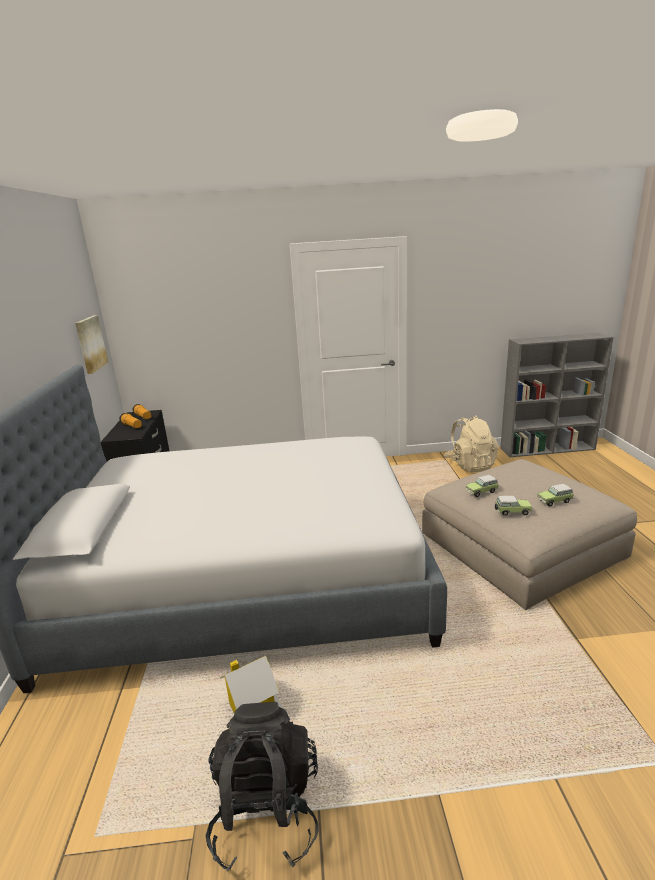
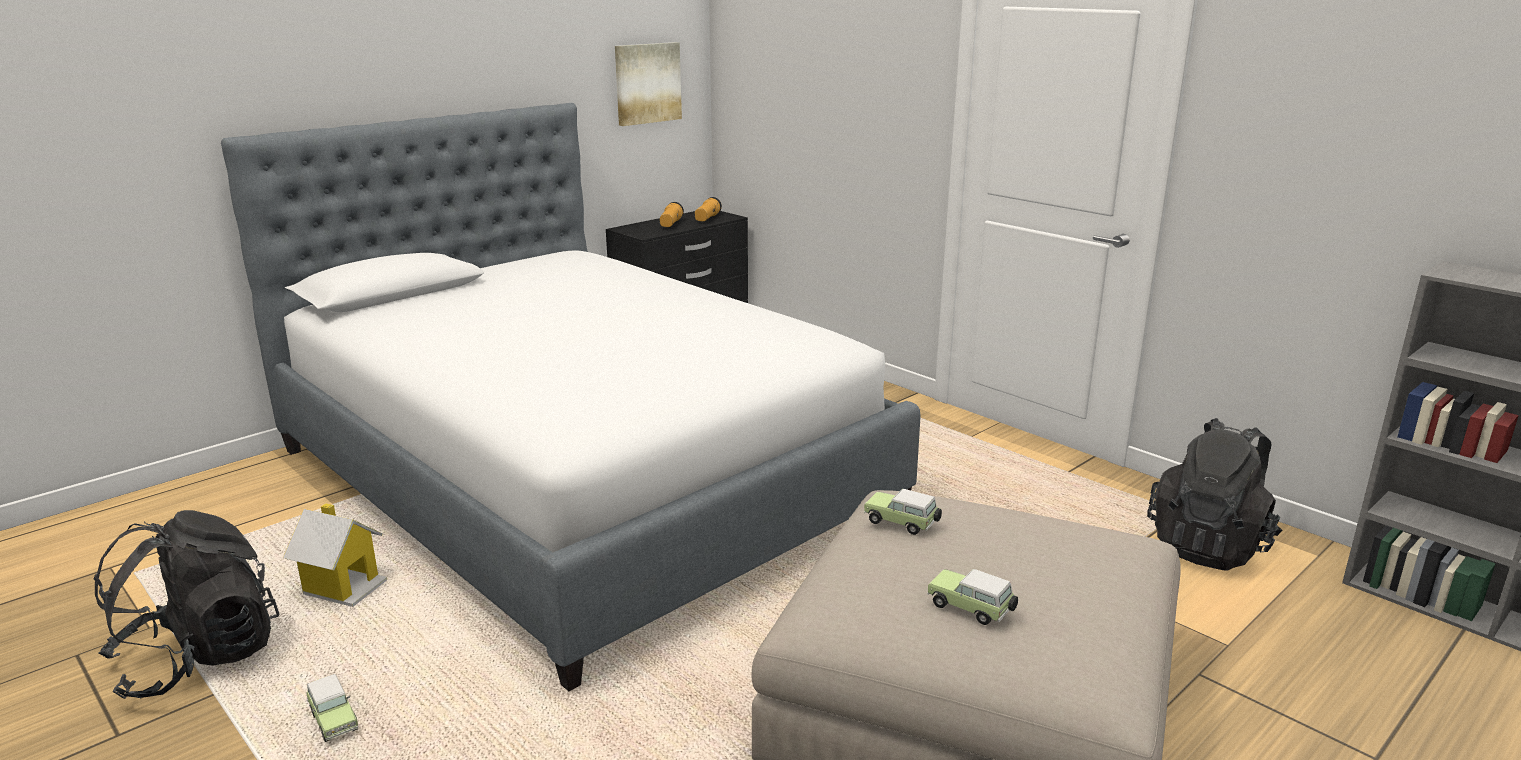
camera: 50 degrees right, 0 degrees up
beige backpack [444,415,499,473] -> black backpack [1147,418,1283,570]
toy car [495,496,532,516] -> toy car moved to [306,674,358,742]

